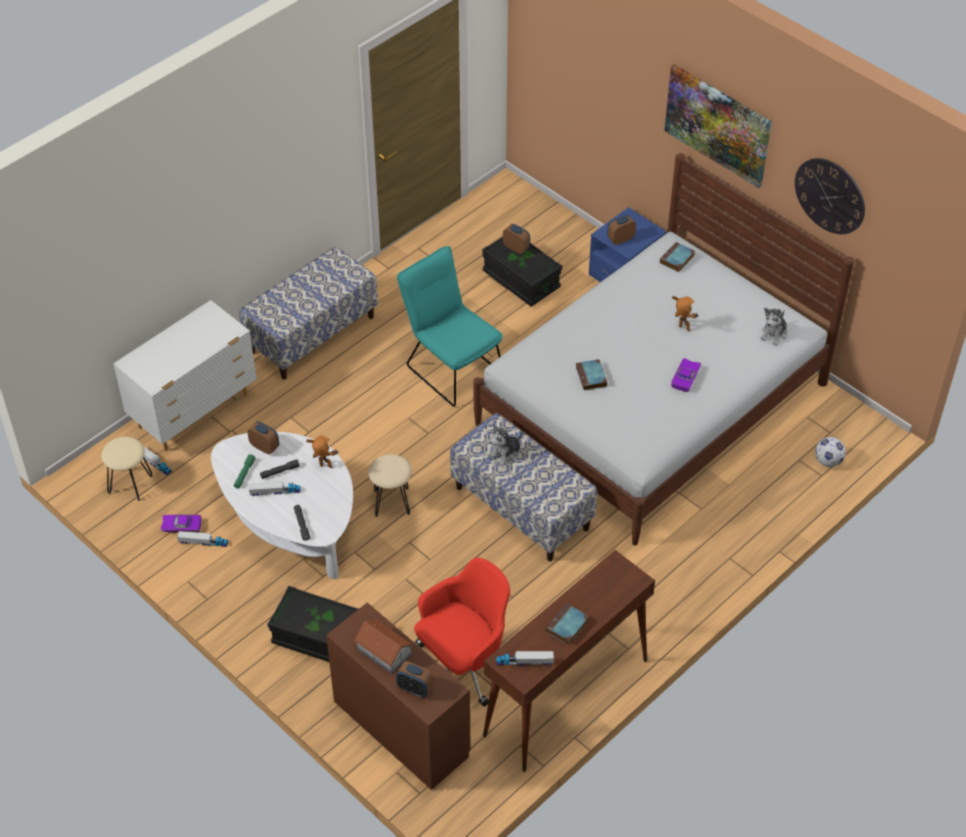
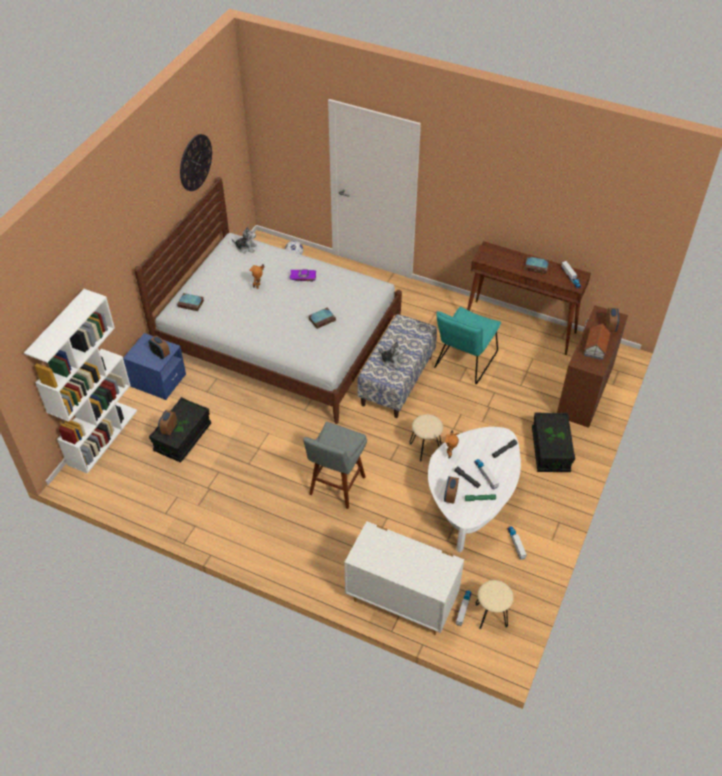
camera: 110 degrees left, 0 degrees up
purple toy car [160,515,201,533] -> none
bench [239,247,378,379] -> none
turquoise chair [397,246,503,407] -> turquoise chair moved to [434,307,501,384]
red office chair [414,558,510,707] -> none
picture [665,65,772,188] -> none
none -> white bookcase [24,289,137,474]
none -> grey stool [303,422,367,509]

